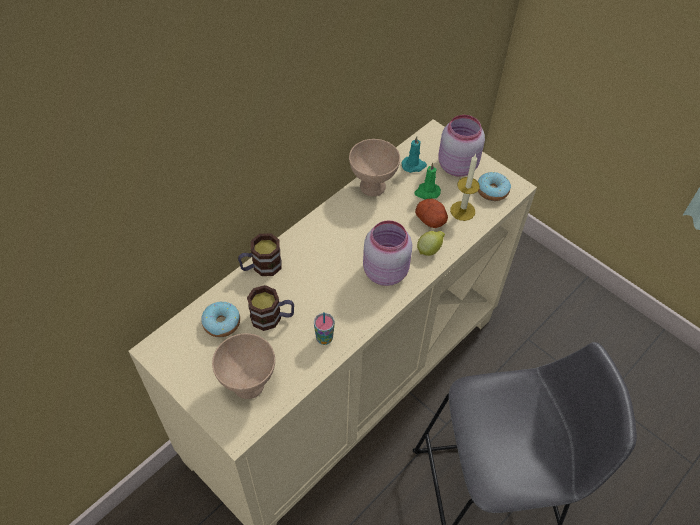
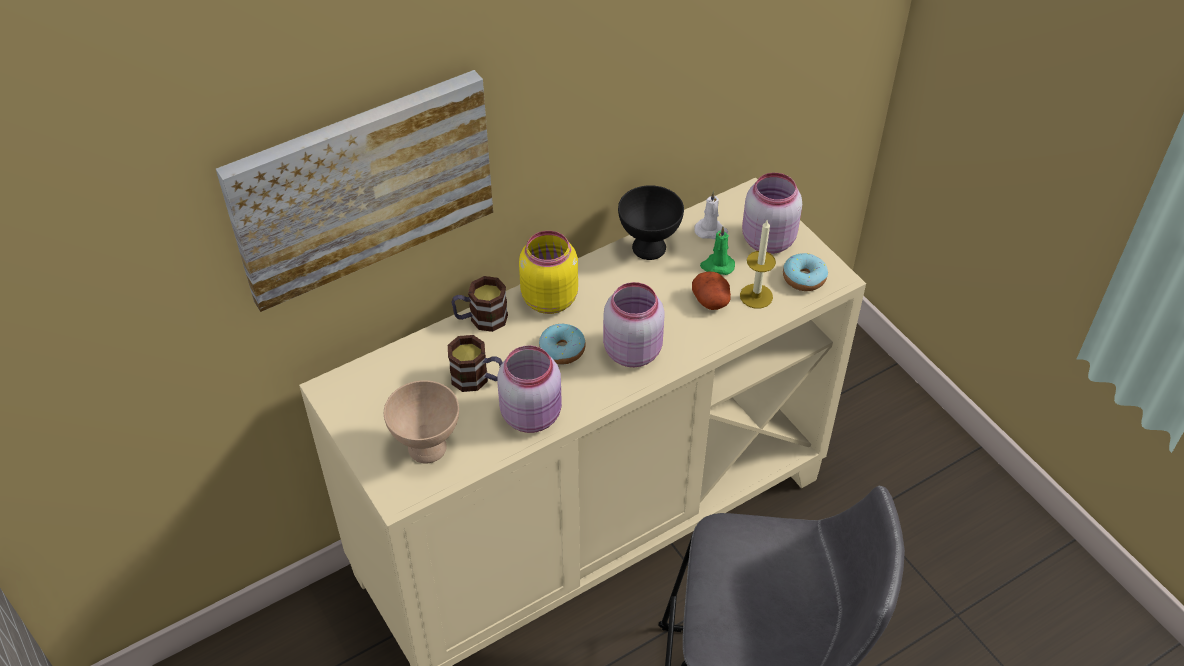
camera: 15 degrees right, 5 degrees down
donut [201,302,240,337] -> donut moved to [539,324,586,364]
cup [314,312,335,345] -> pink jar [497,346,562,433]
beige bowl [349,139,400,196] -> black bowl [618,185,684,260]
turquoise candle [401,136,427,173] -> white candle [694,191,728,239]
lemon [417,231,445,256] -> none
none -> picture [216,70,493,312]
none -> yellow jar [519,231,578,314]

